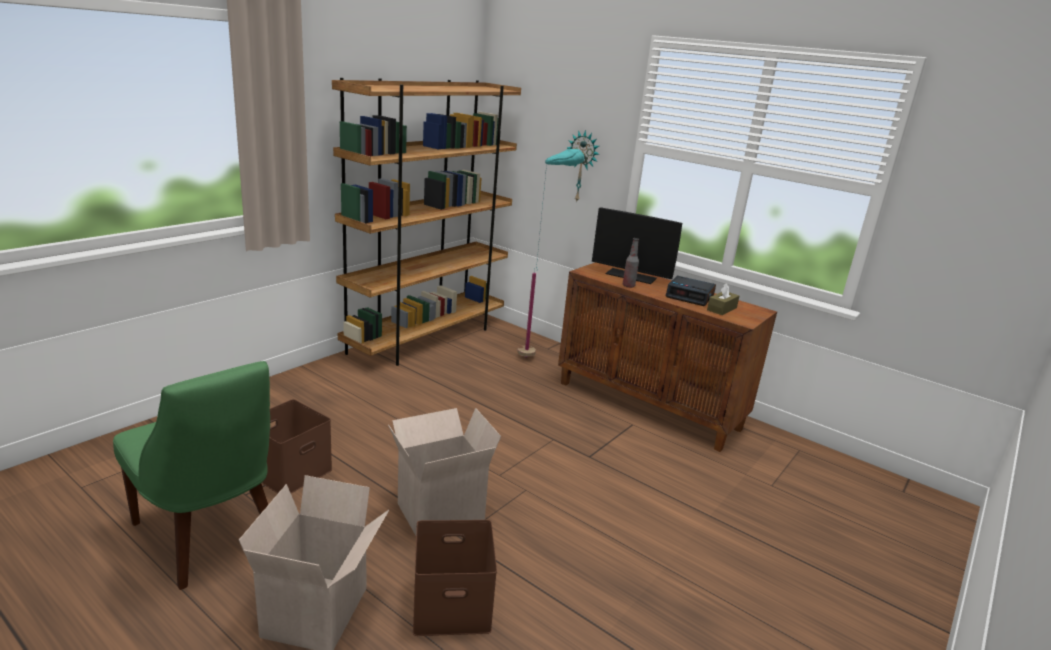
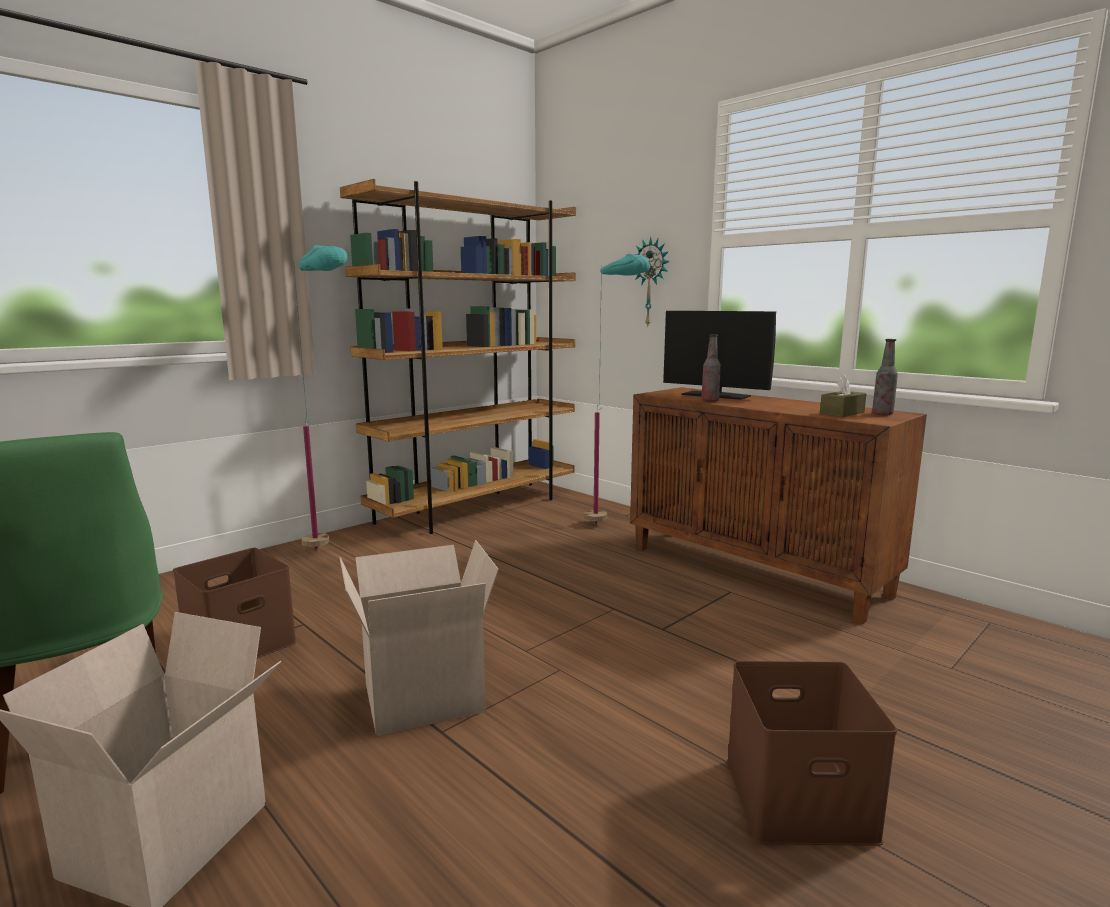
camera: 10 degrees right, 10 degrees down
brown storage box [413,520,497,636] -> brown storage box moved to [727,661,897,846]
alarm clock [666,276,716,306] -> none
none -> turquoise floor lamp [293,245,347,550]
none -> bottle [872,339,898,416]

